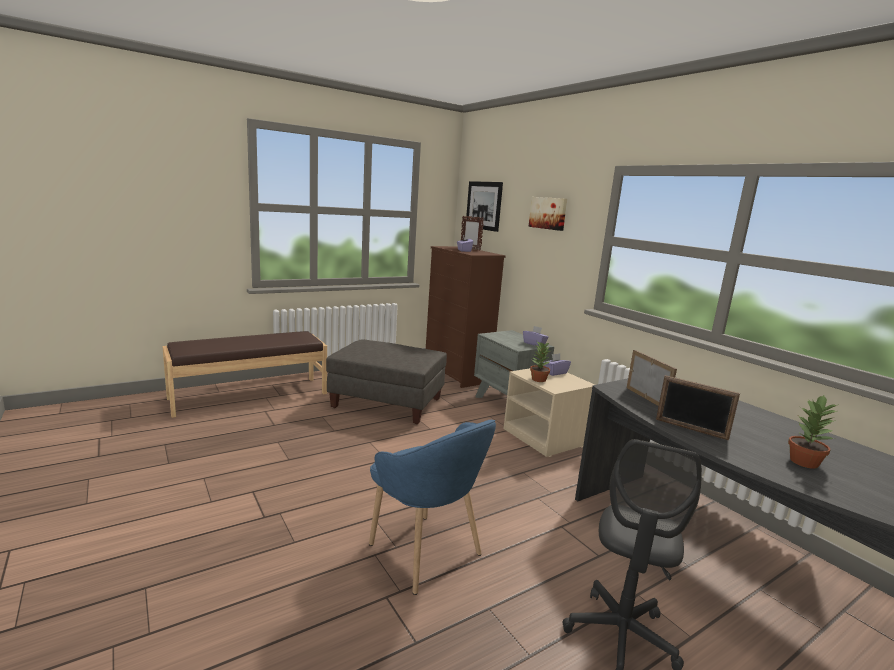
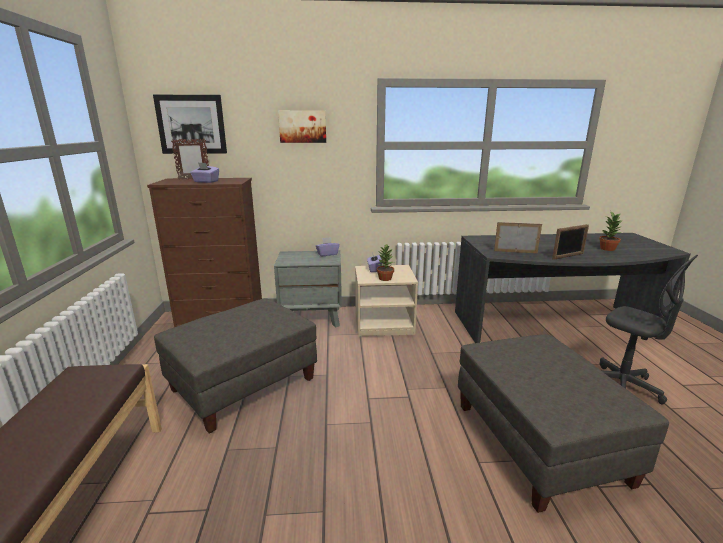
camera: 60 degrees left, 5 degrees up
blue armchair [369,420,496,595] -> grey ottoman [458,334,669,513]

